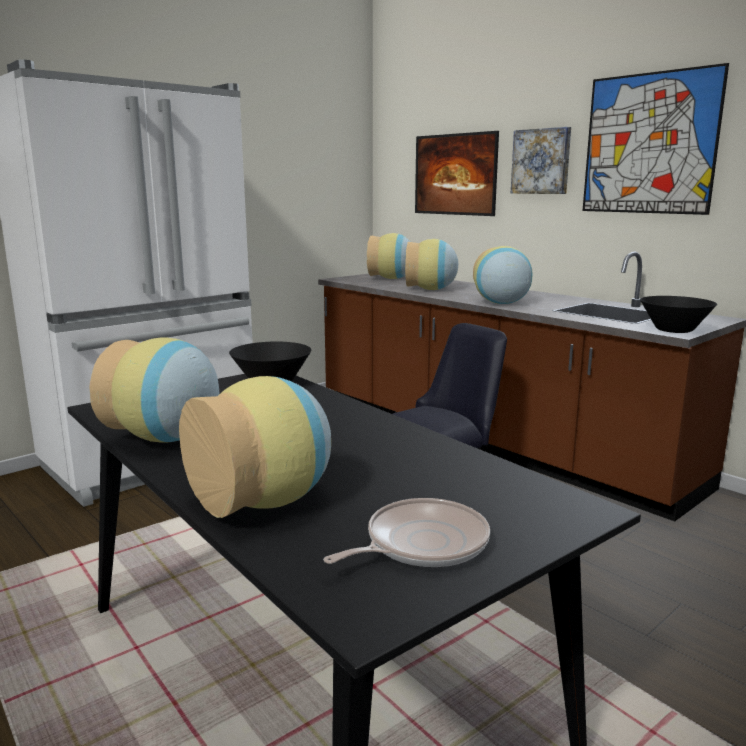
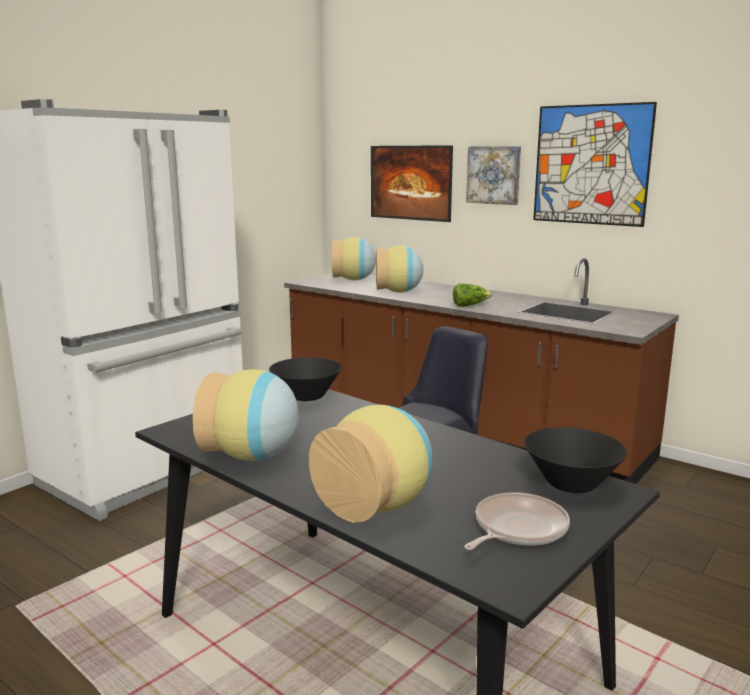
camera: 10 degrees left, 0 degrees up
vase [473,246,533,304] -> lettuce [453,284,492,306]
black bowl [640,296,717,333] -> black bowl moved to [524,427,627,493]

